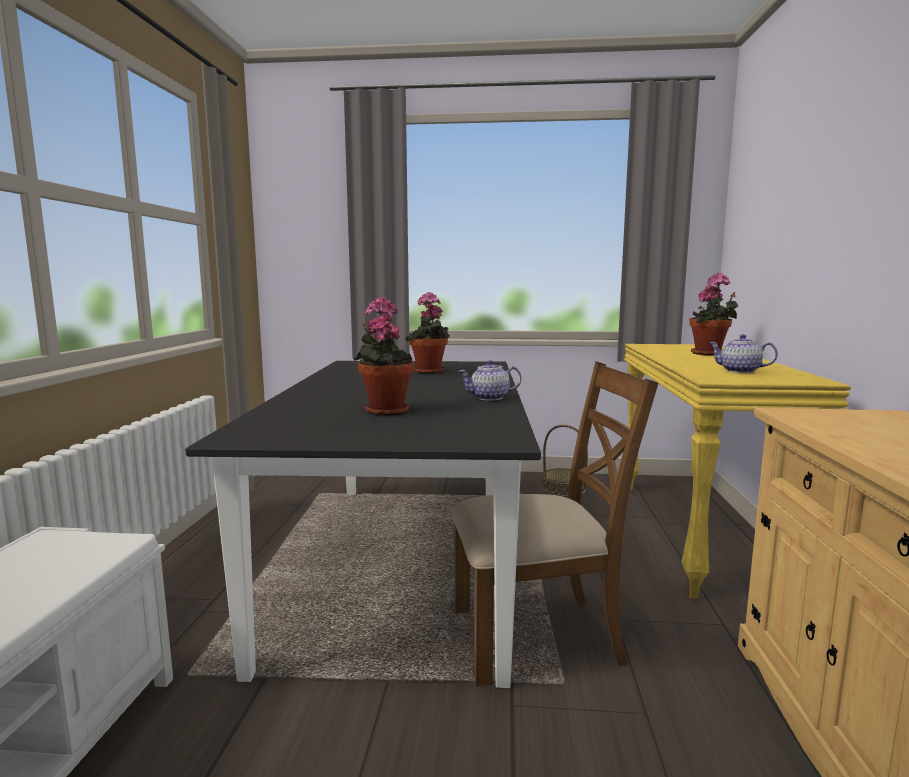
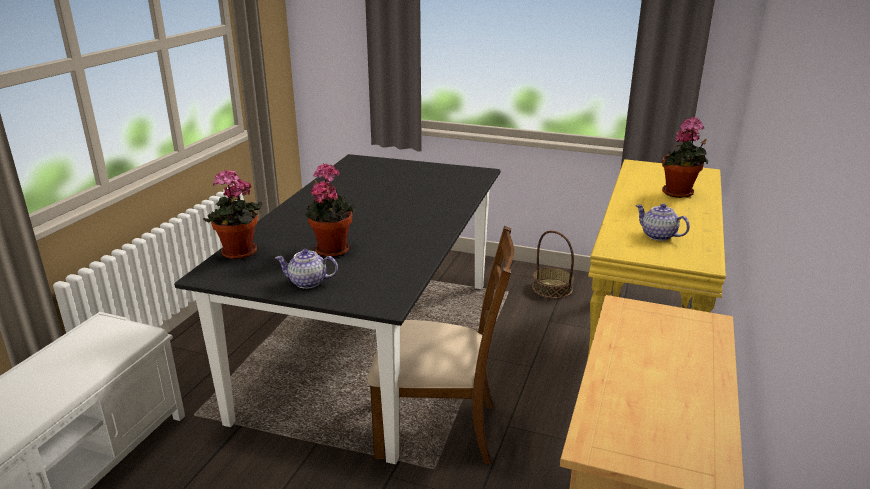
camera: 15 degrees right, 15 degrees up
potted plant [406,292,450,374] -> potted plant moved to [203,170,262,259]
teapot [458,360,521,401] -> teapot moved to [275,249,338,289]

